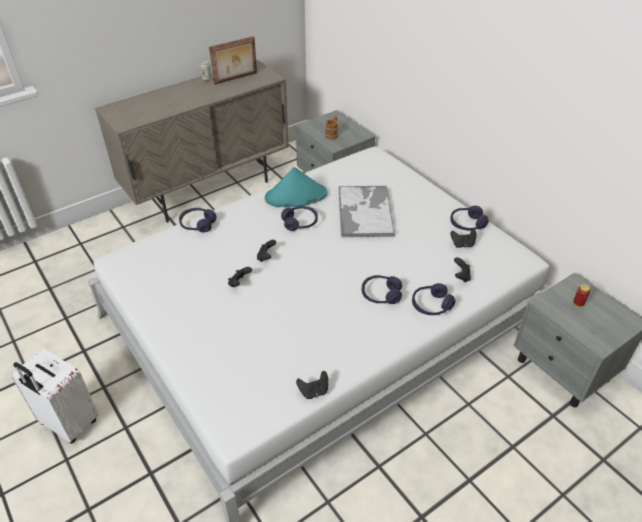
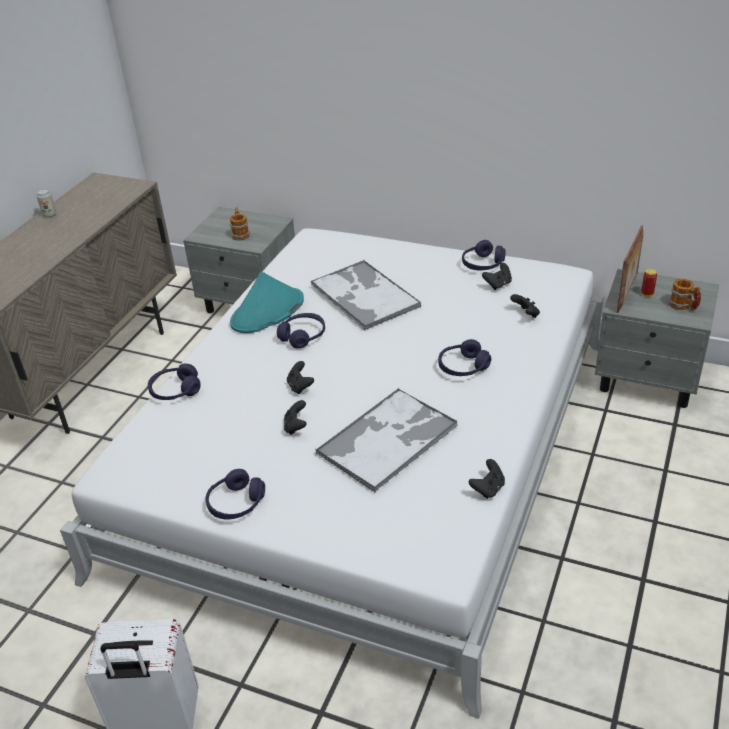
camera: 30 degrees left, 5 degrees down
picture frame [209,36,257,85] -> picture frame moved to [616,225,643,313]
purple headphones [412,283,455,315] -> purple headphones moved to [206,469,265,519]
none -> tray [315,388,458,492]
none -> mug [669,278,701,311]

